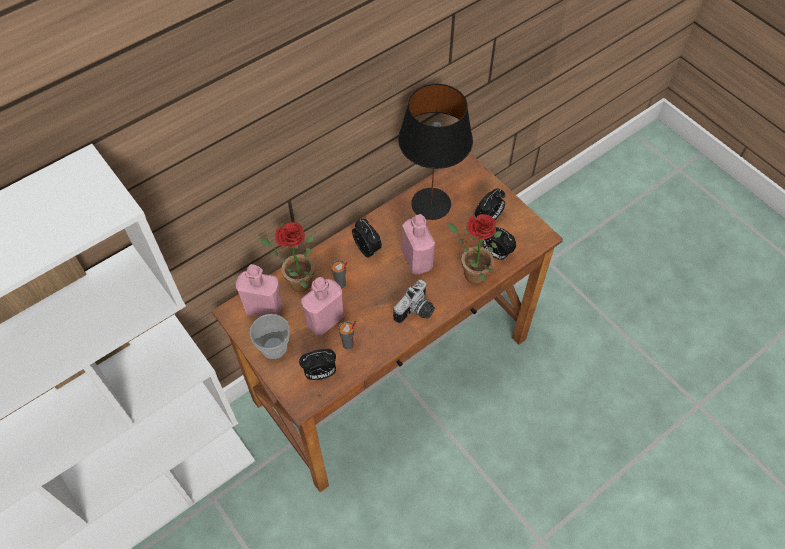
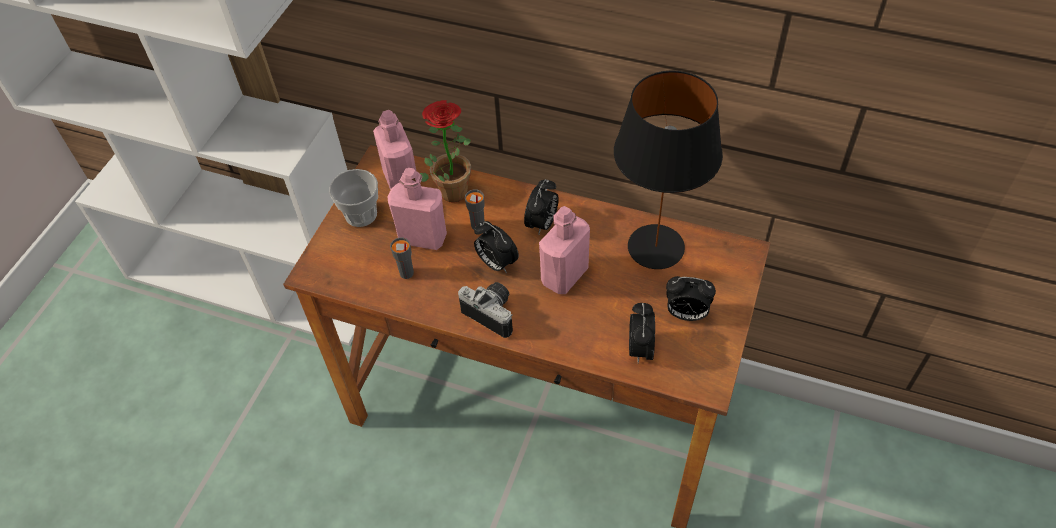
camera: 60 degrees right, 5 degrees down
alarm clock [299,349,336,380] -> alarm clock moved to [474,221,519,273]
camera [393,280,435,323] -> camera turned 150 degrees counterclockwise [458,282,513,338]
potted plant [448,214,501,284] -> none

